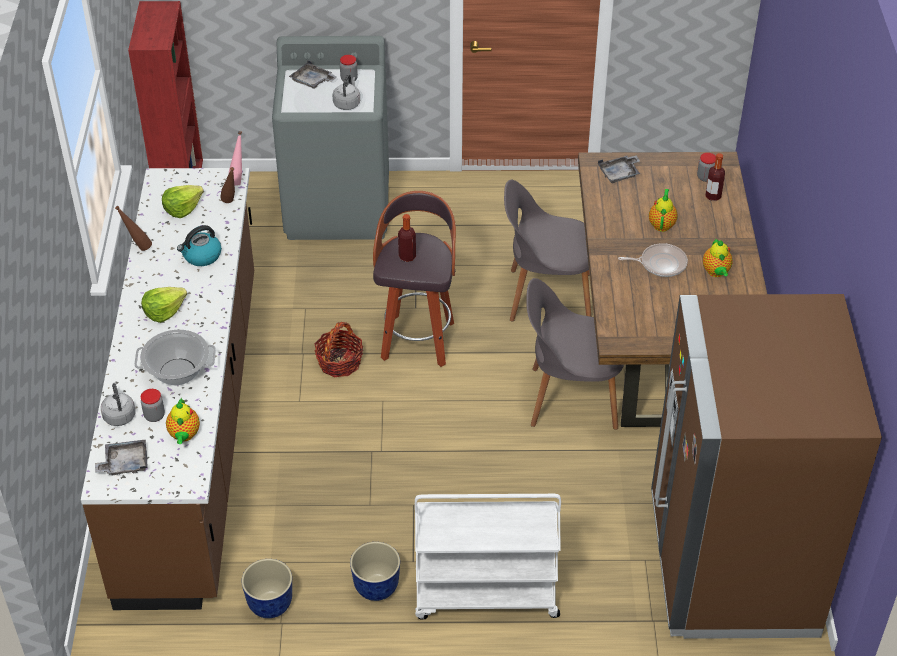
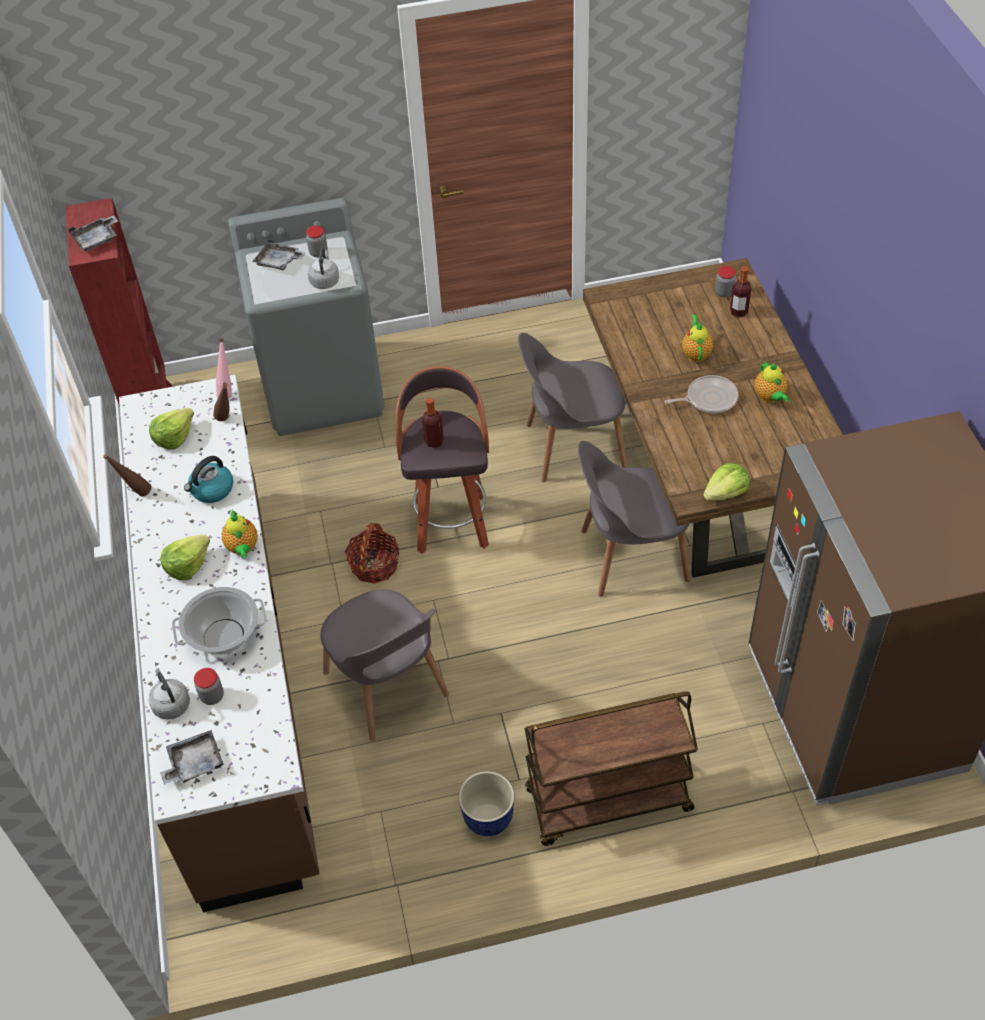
camera: 10 degrees left, 5 degrees up
teapot [166,398,200,444] -> teapot moved to [222,510,258,558]
planter [241,559,292,618] -> none
white cart [415,494,561,620] -> brown cart [524,691,698,846]
grey tray [598,155,641,183] -> grey tray moved to [68,216,118,252]
none -> grey chair [321,589,449,741]
none -> lettuce [703,463,750,500]

